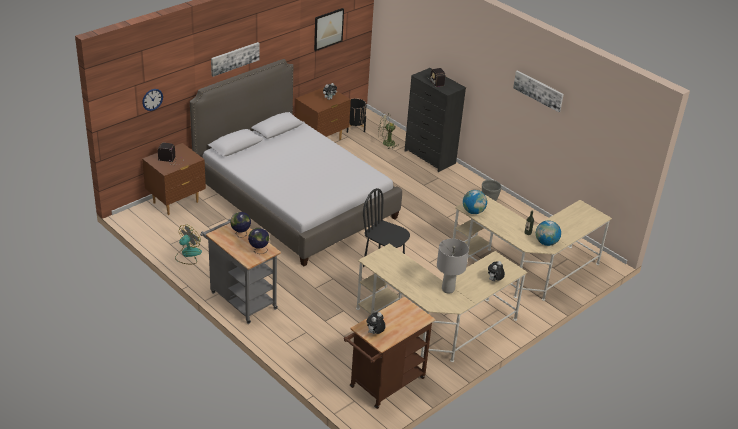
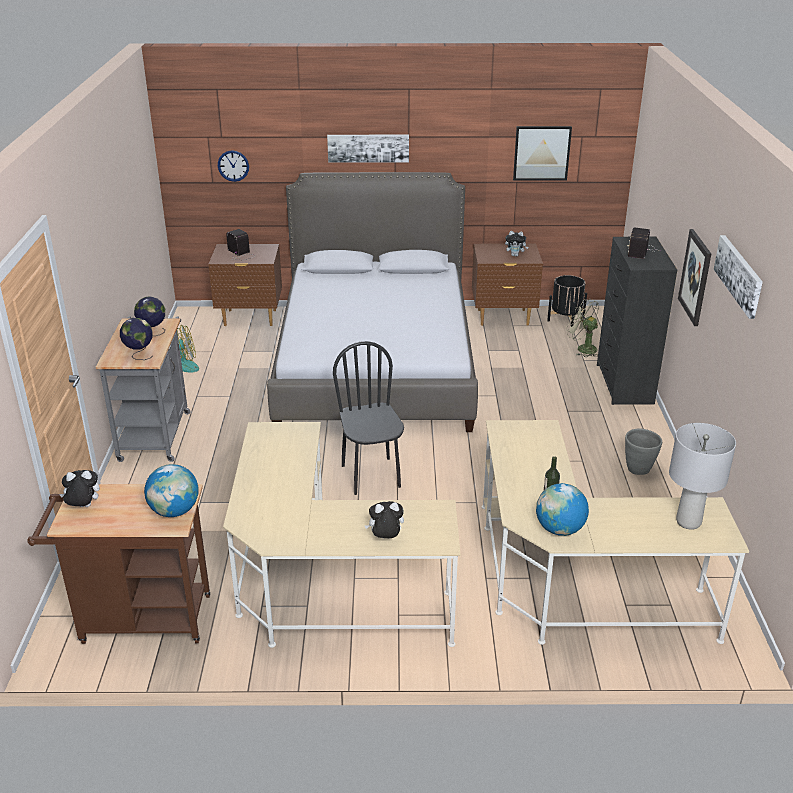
camera: 45 degrees right, 5 degrees down
grey table lamp [437,239,469,294] -> grey table lamp moved to [669,423,736,530]
globe [463,190,487,214] -> globe moved to [144,464,199,517]
none -> picture [678,229,711,326]

